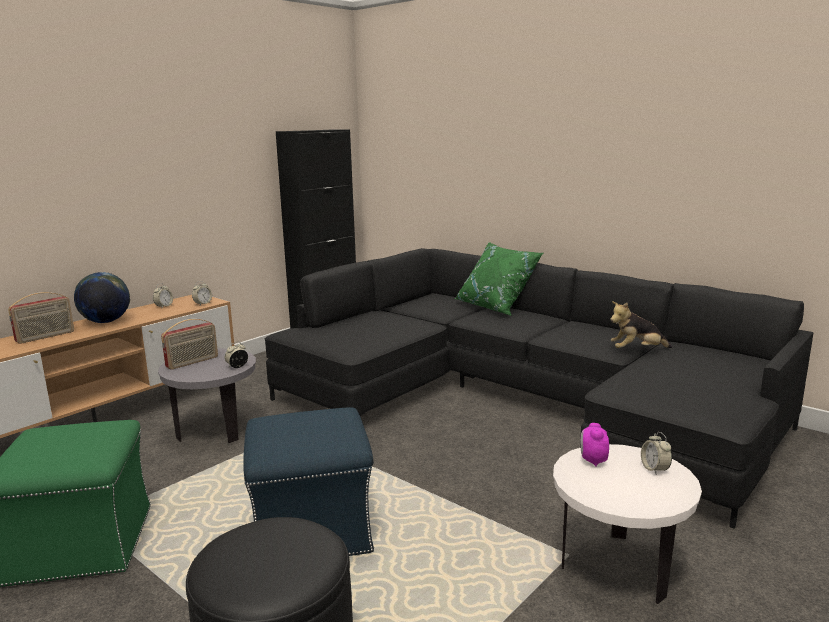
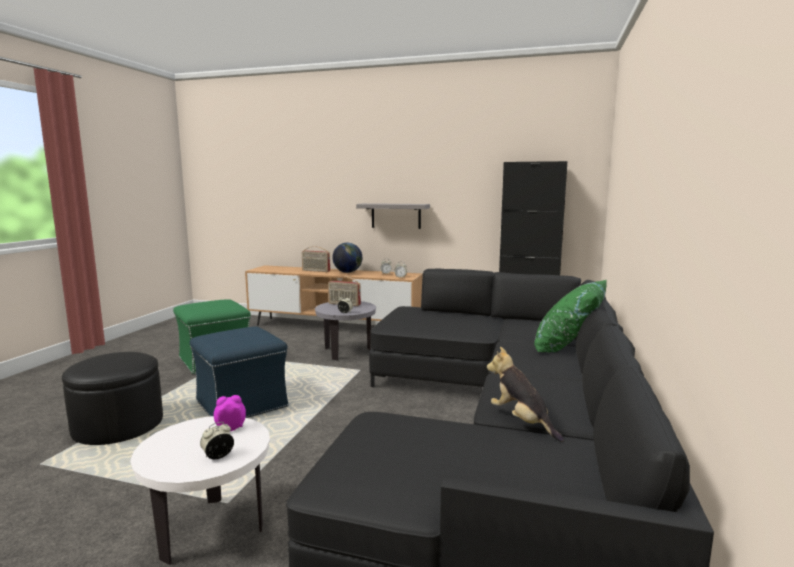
camera: 65 degrees right, 5 degrees down
none -> grey shelf [356,203,430,229]

